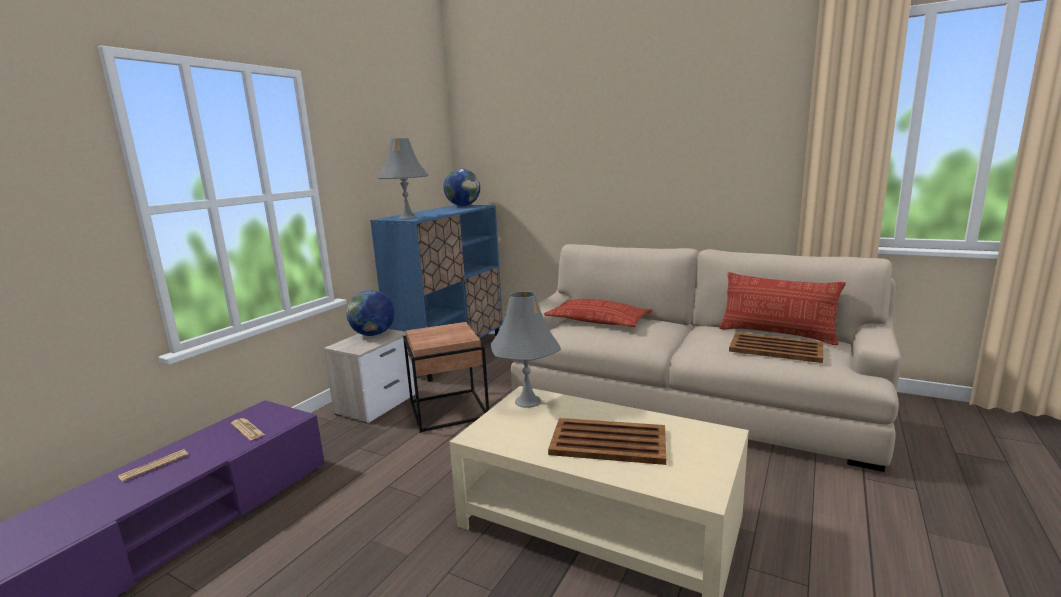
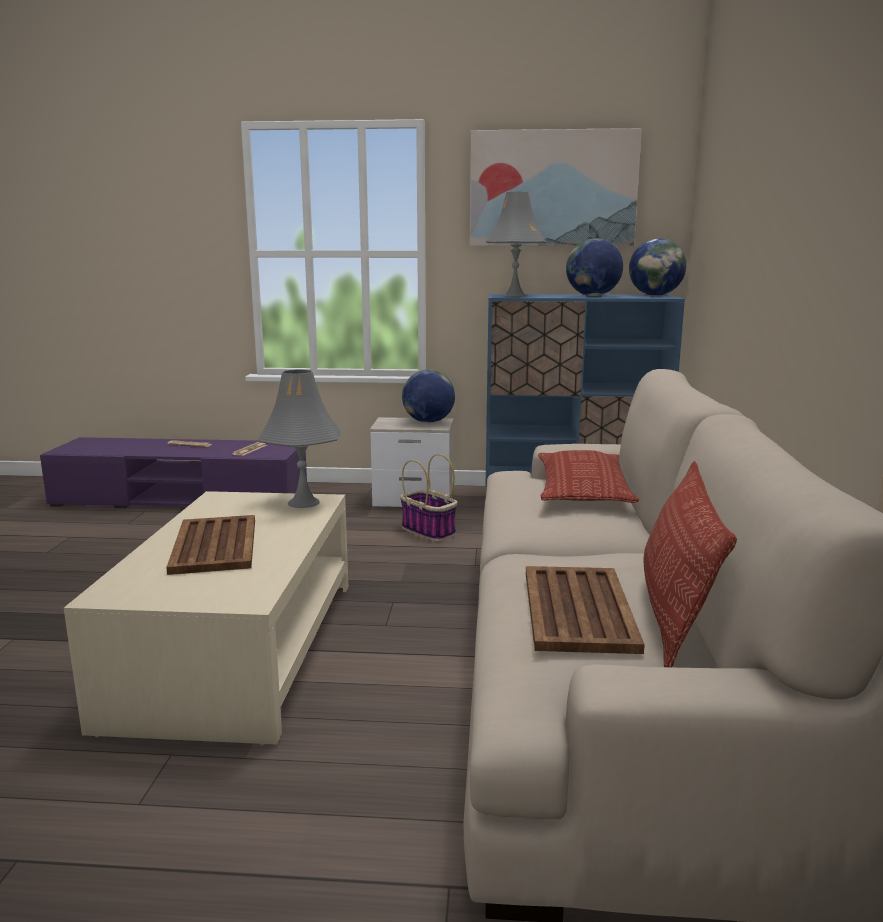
camera: 65 degrees right, 0 degrees up
brown side table [403,322,489,433] -> basket [400,454,457,541]
none -> picture [470,128,642,246]
none -> globe [566,238,623,296]

